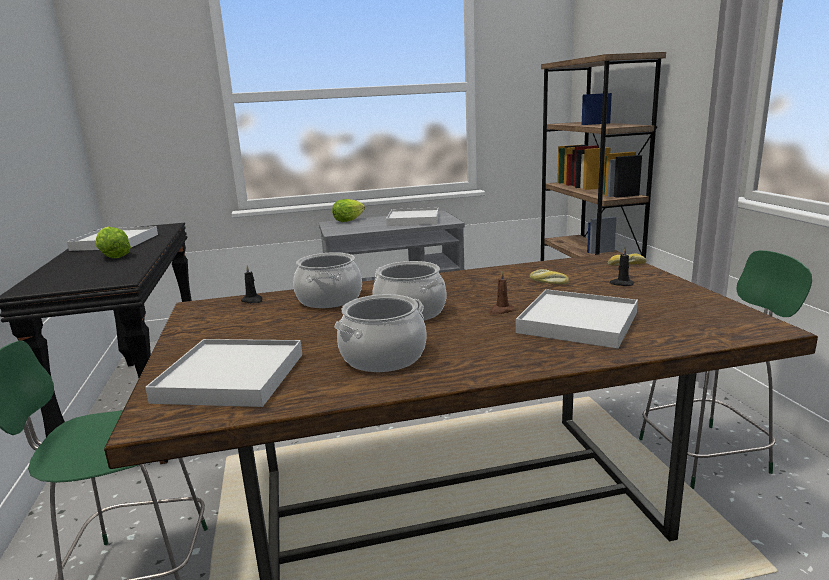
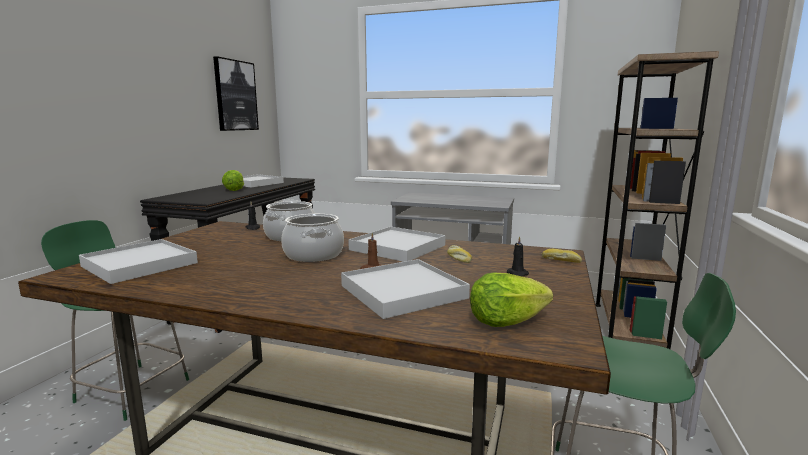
camera: 30 degrees right, 5 degrees down
lettuce [332,199,365,222] -> lettuce moved to [470,273,553,327]
cooking pot [334,294,426,372] -> none
white tray [386,207,439,226] -> white tray moved to [348,226,446,262]
none -> picture [213,56,259,131]

